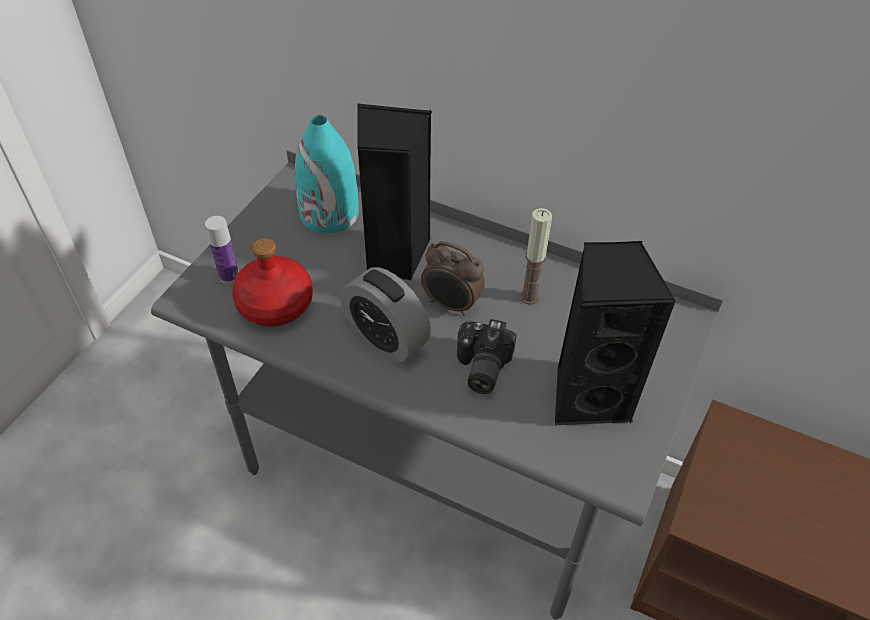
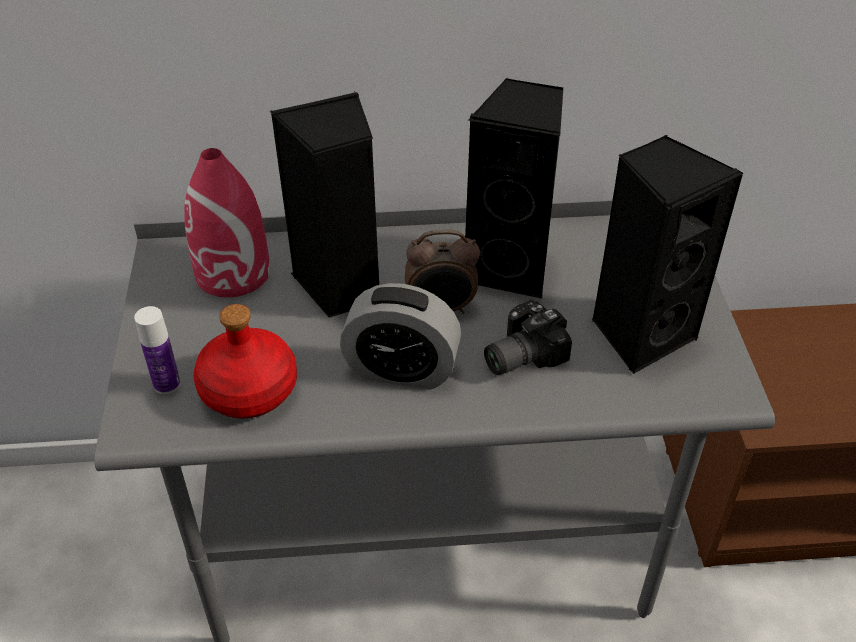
camera: 30 degrees left, 5 degrees down
turquoise vase [294,115,359,233] -> red vase [184,148,270,297]
camera [457,319,517,394] -> camera turned 75 degrees clockwise [484,300,572,375]
candle [520,208,552,305] -> black speaker [465,78,563,299]

